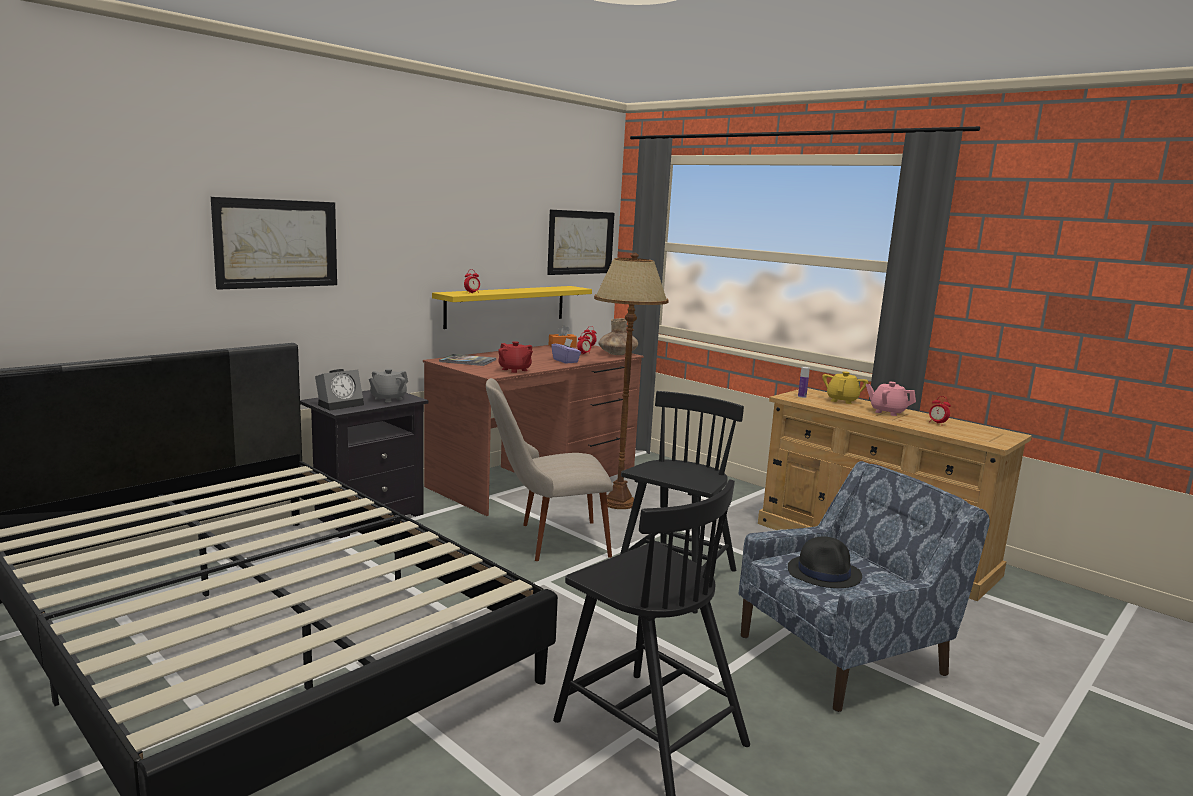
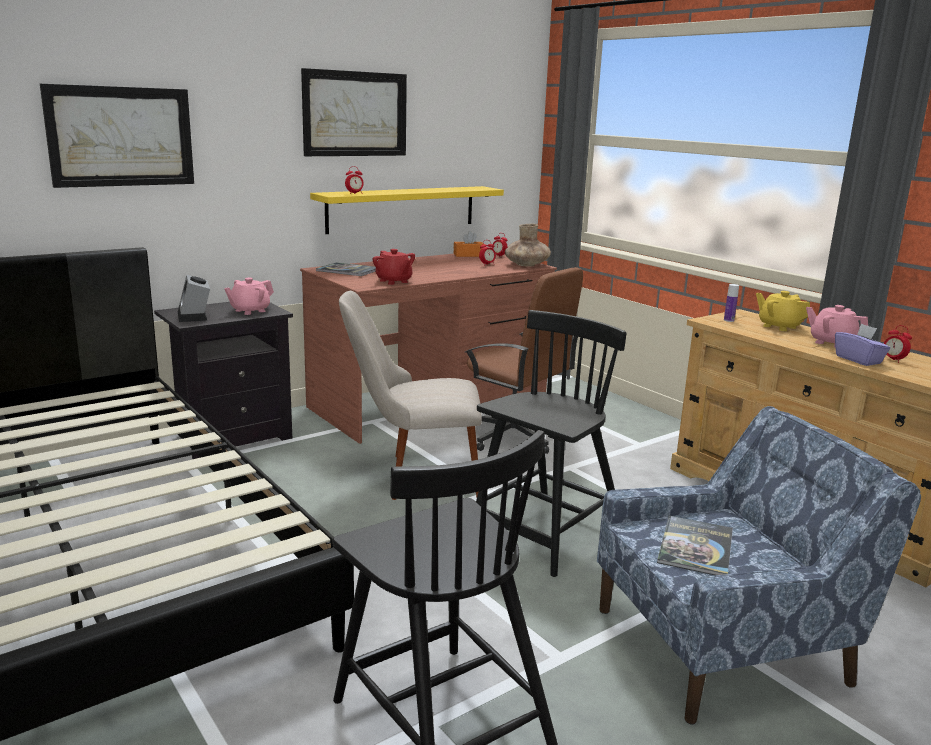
camera: 10 degrees right, 5 degrees up
alarm clock [315,369,364,410] -> alarm clock turned 105 degrees clockwise [178,275,210,322]
grey teapot [369,369,408,402] -> pink teapot [224,278,274,315]
picture [547,210,614,275] -> picture moved to [301,68,407,156]
purple tissue box [551,338,581,364] -> purple tissue box moved to [835,323,890,366]
brown floor lamp [594,253,669,509] -> brown office chair [465,267,583,454]
black hat [788,536,862,588] -> book [657,516,733,575]
yellow teapot [822,371,868,404] -> yellow teapot turned 75 degrees counterclockwise [756,291,810,331]

